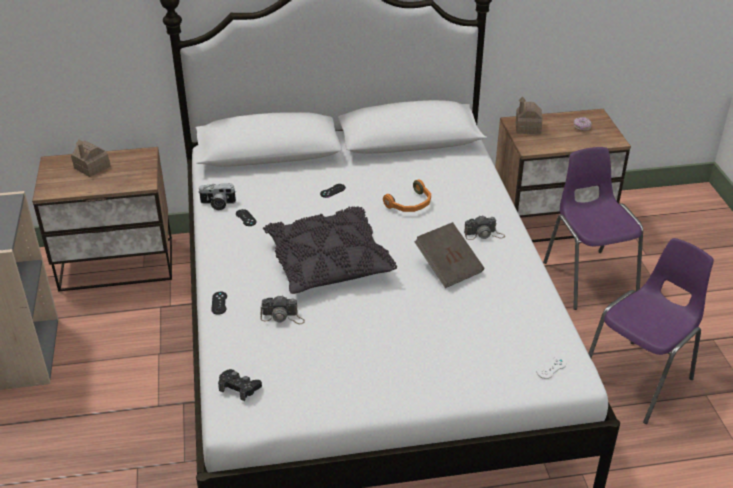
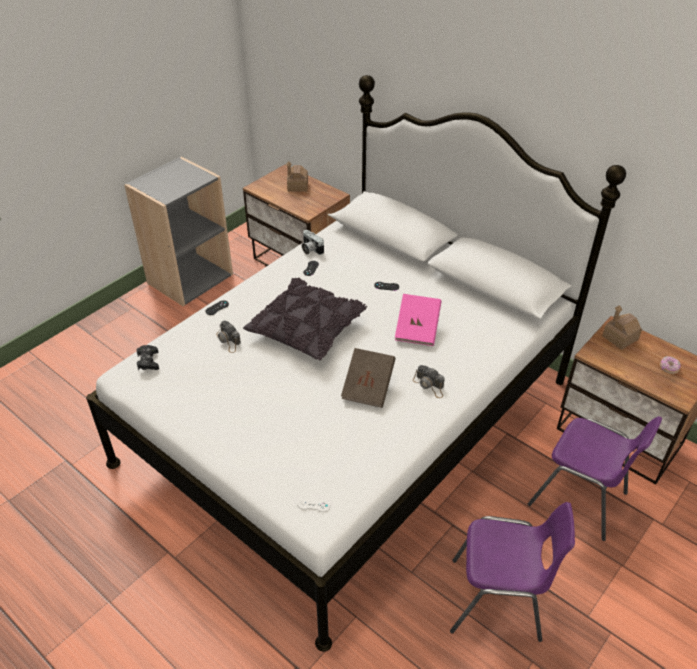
camera: 50 degrees right, 5 degrees up
orange headphones [383,180,431,212] -> pink book [395,294,442,346]
purple chair [543,147,643,310] -> purple chair turned 90 degrees clockwise [528,416,662,541]

